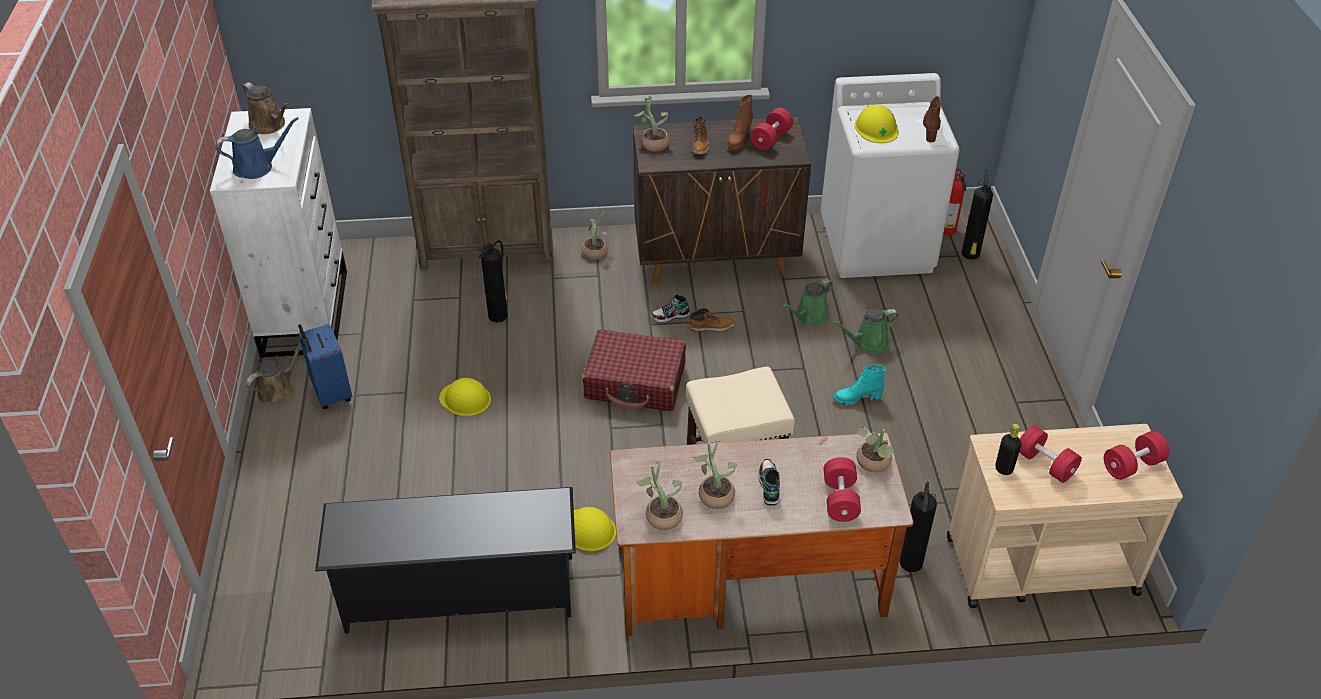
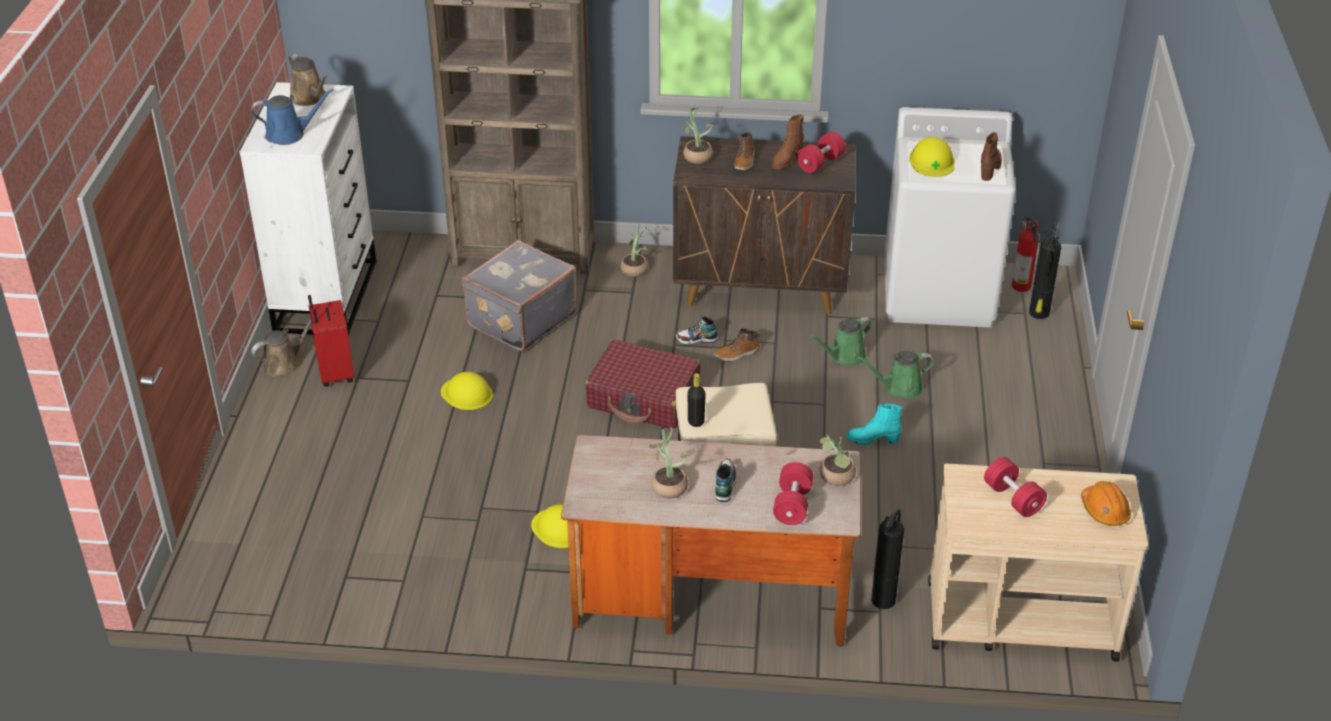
camera: 10 degrees right, 5 degrees down
blue suitcase [298,324,352,409] -> red suitcase [308,295,354,387]
black shoe rack [315,487,576,634] -> none
fire extinguisher [478,240,508,322] -> grey suitcase [462,240,576,351]
potted plant [637,460,683,530] -> none
boot [689,308,735,332] -> boot turned 150 degrees clockwise [714,328,760,361]
black bottle [995,424,1021,475] -> black bottle moved to [688,373,706,427]
red dumbbell [1104,431,1170,480] -> orange hard hat [1081,481,1131,526]

